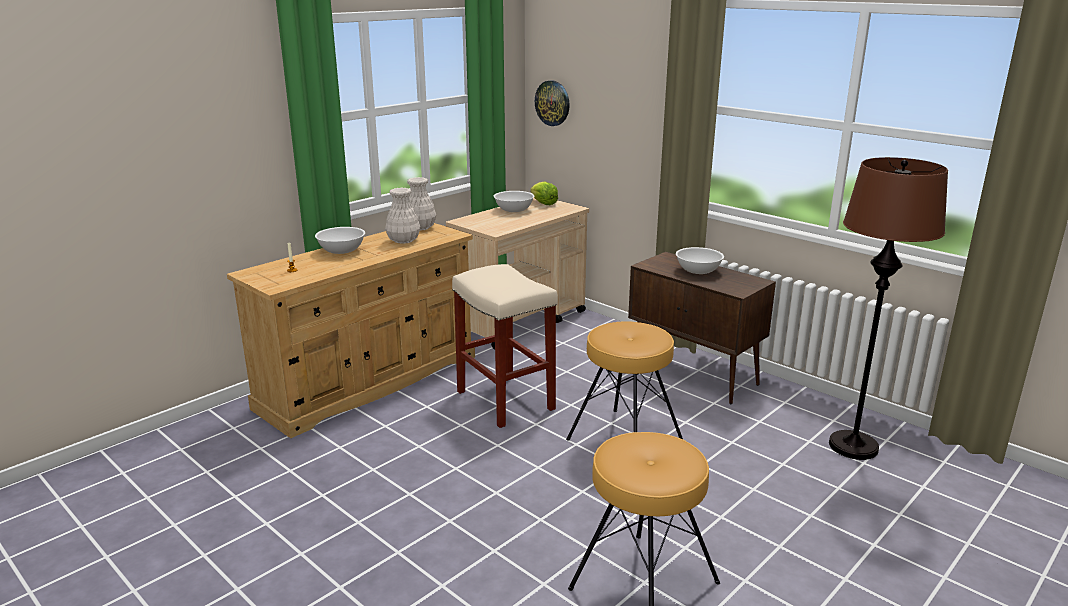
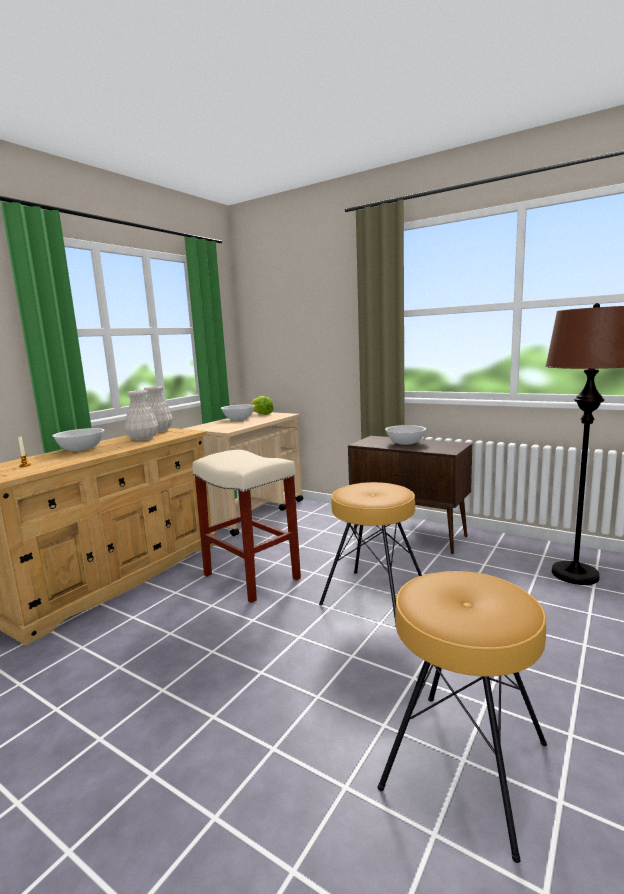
camera: 10 degrees left, 10 degrees down
wall clock [535,80,570,126] -> none

